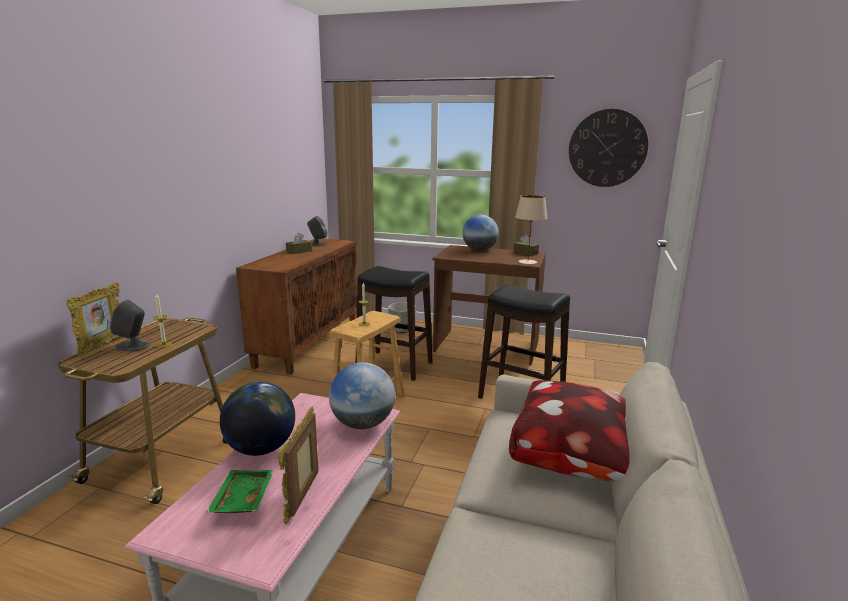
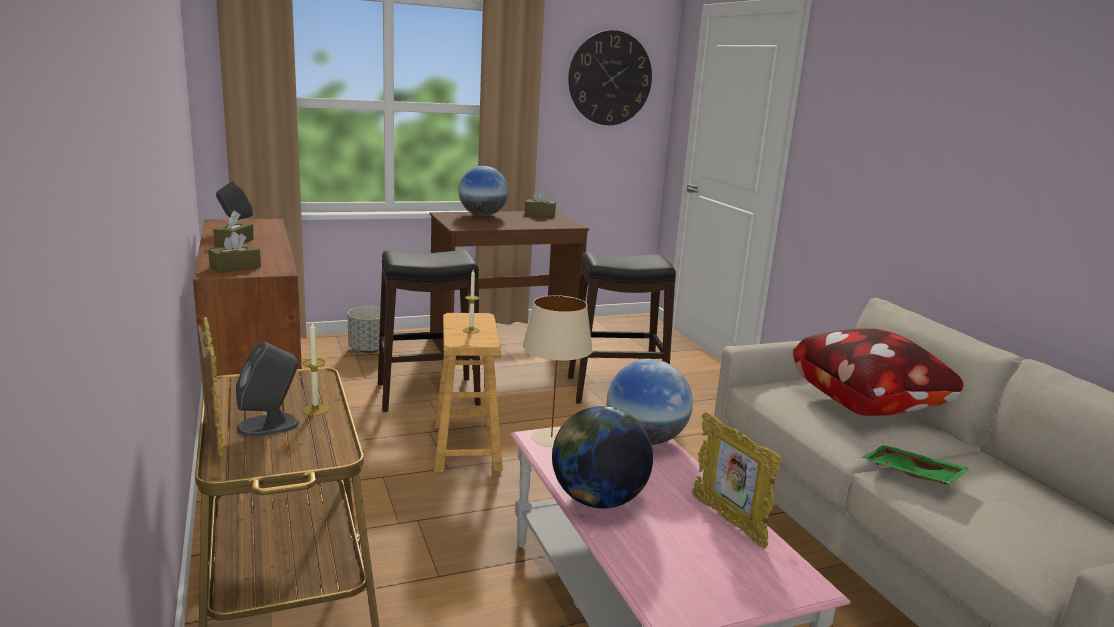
camera: 40 degrees left, 0 degrees up
green tray [206,470,274,513] -> green tray moved to [861,445,971,484]
beige table lamp [515,195,548,264] -> beige table lamp moved to [522,295,593,447]
none -> brown tissue box [208,232,261,273]

